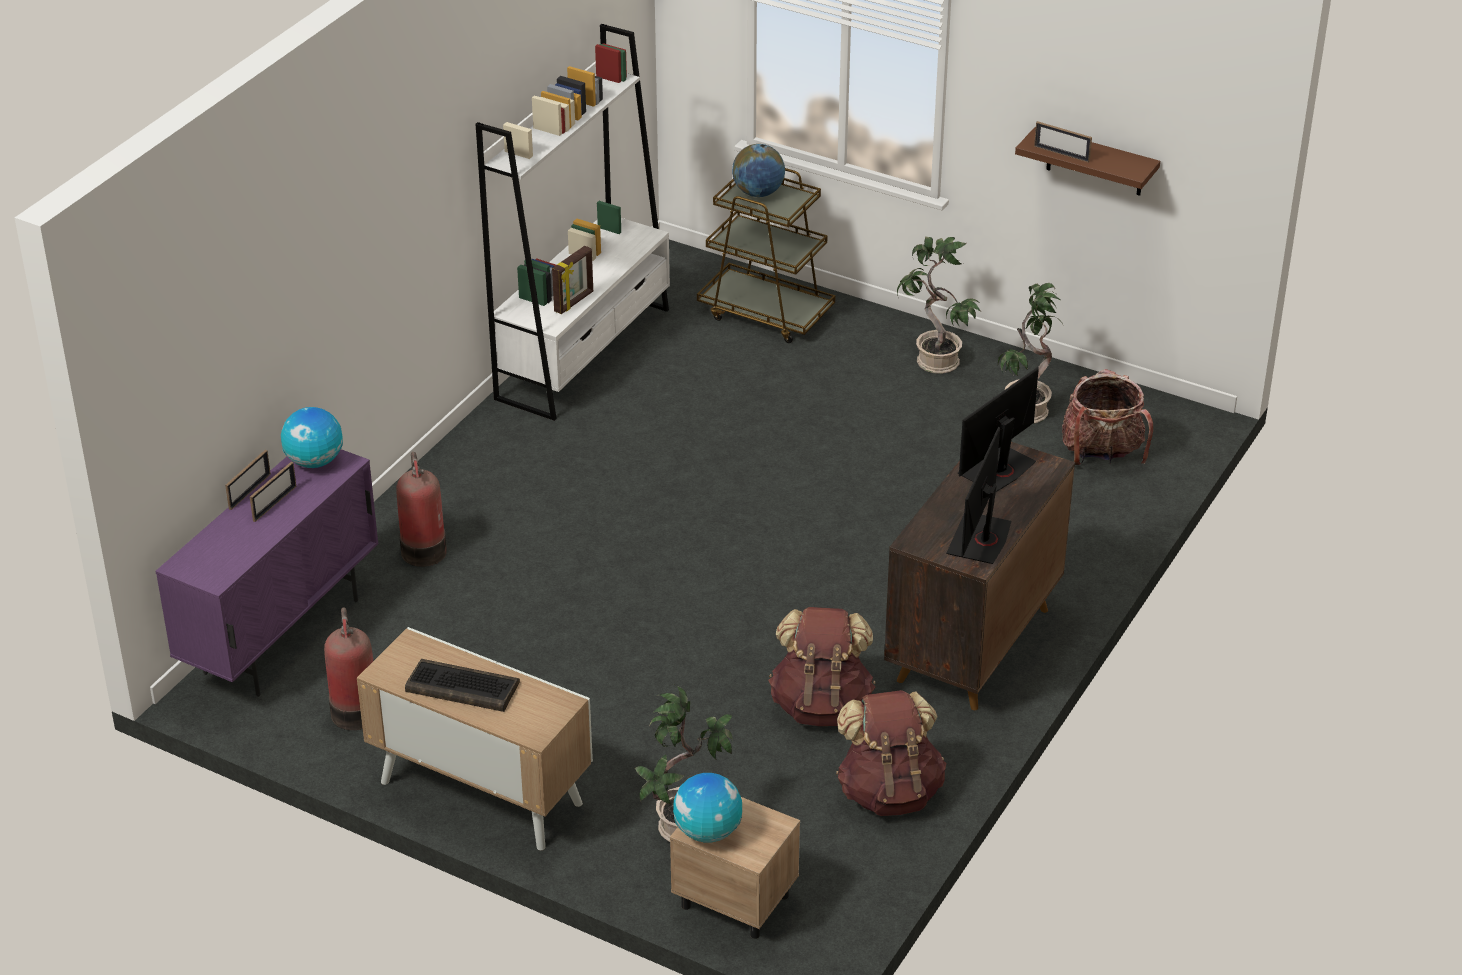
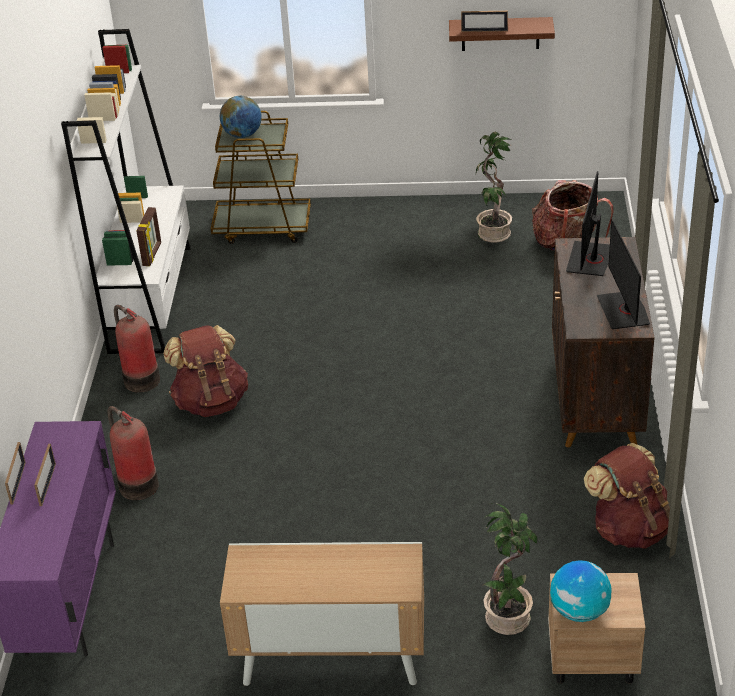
camera: 25 degrees left, 0 degrees up
globe [281,407,343,468] -> none
fire extinguisher [324,607,373,730] -> fire extinguisher moved to [114,305,160,393]
keyboard [405,659,520,712] -> none
brown backpack [768,607,876,726] -> brown backpack moved to [163,325,248,417]
potted plant [897,236,981,374] -> none

